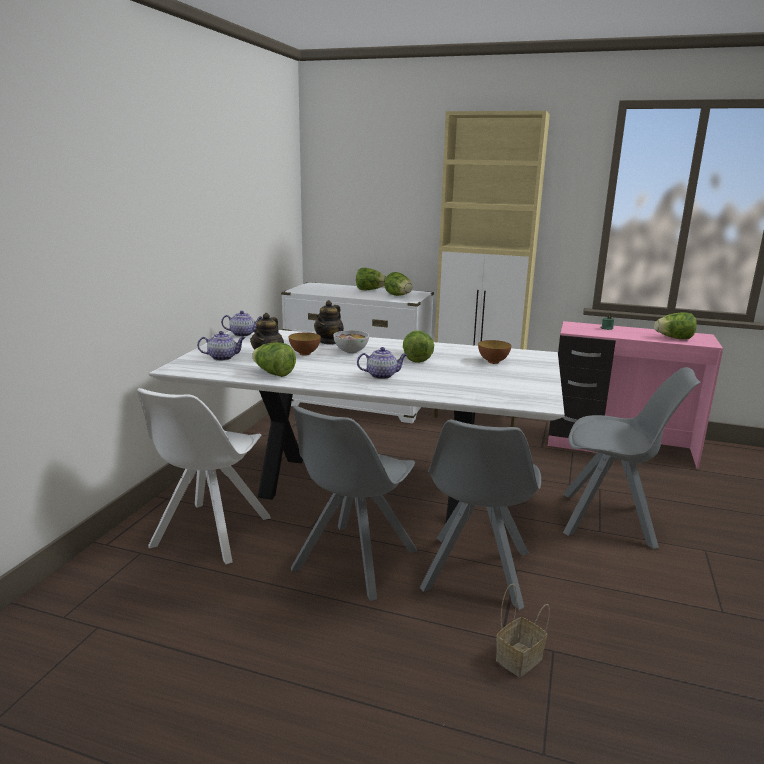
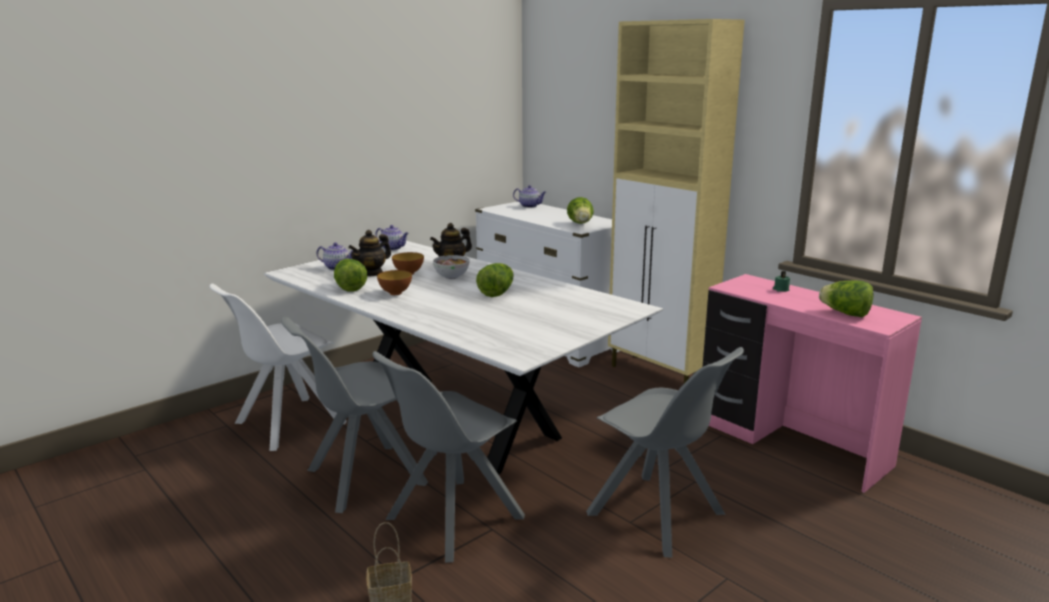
camera: 30 degrees right, 0 degrees up
lettuce [356,268,386,290] -> none
teapot [357,347,407,379] -> teapot moved to [513,185,546,208]
bowl [478,340,511,364] -> bowl moved to [377,270,412,295]

